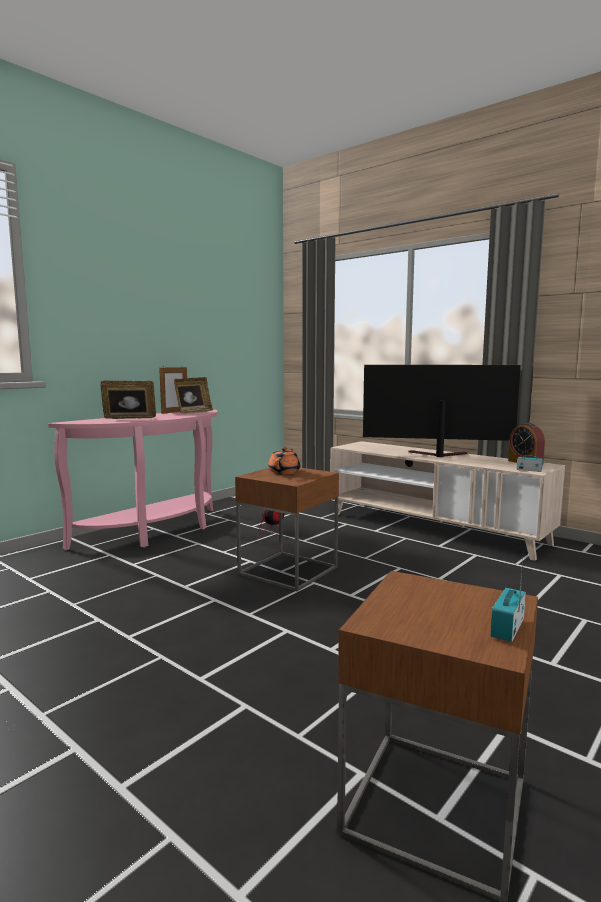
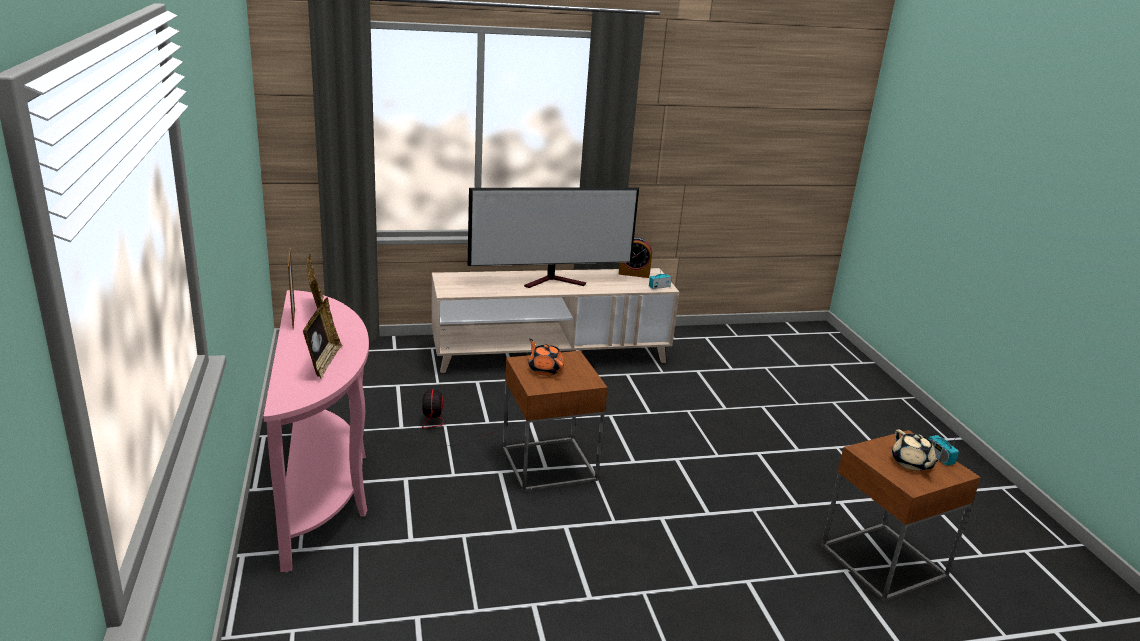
camera: 55 degrees left, 15 degrees up
picture frame [100,380,156,419] -> picture frame turned 150 degrees clockwise [303,297,342,379]
television [363,365,521,457] -> television turned 150 degrees counterclockwise [468,187,639,288]
none -> beige teapot [892,429,941,471]

